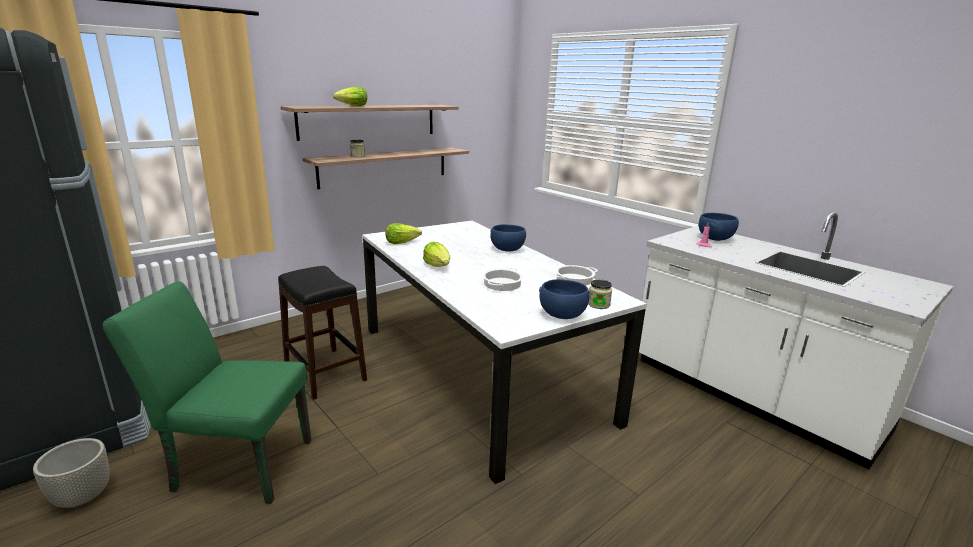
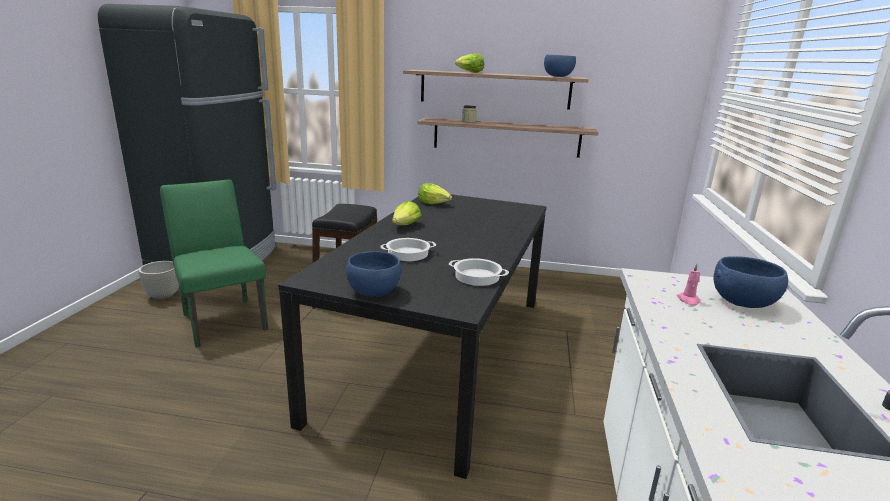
camera: 50 degrees right, 0 degrees up
white dining table [363,221,647,484] -> black dining table [278,194,547,479]
blue bowl [490,224,526,252] -> blue bowl moved to [544,55,576,77]
jar [588,280,612,309] -> none

